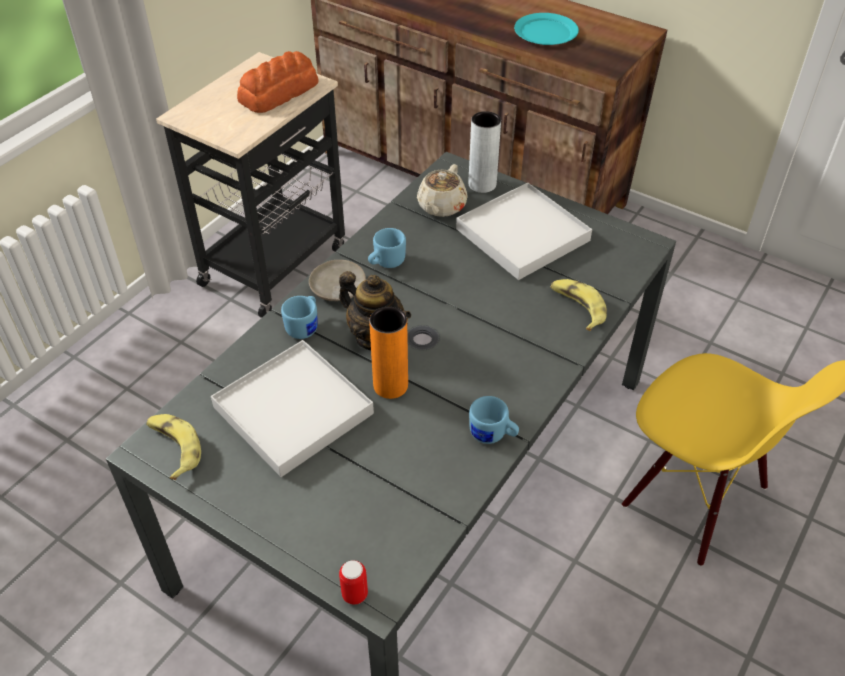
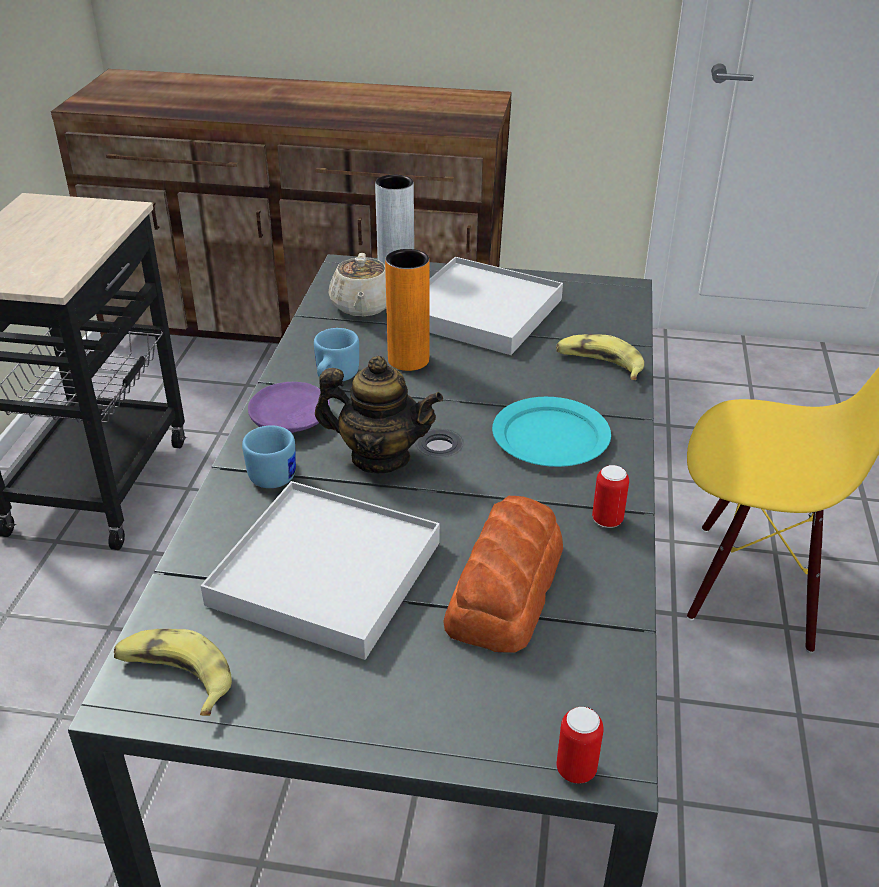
camera: 25 degrees left, 10 degrees down
bread [237,51,319,113] -> bread moved to [443,496,563,653]
beige plate [309,260,366,301] -> purple plate [248,382,330,433]
orange vase [369,307,408,399] -> orange vase moved to [385,249,430,371]
blue mug [469,396,519,444] -> can [592,465,629,528]
turquoise plate [514,13,579,45] -> turquoise plate moved to [492,397,611,467]

